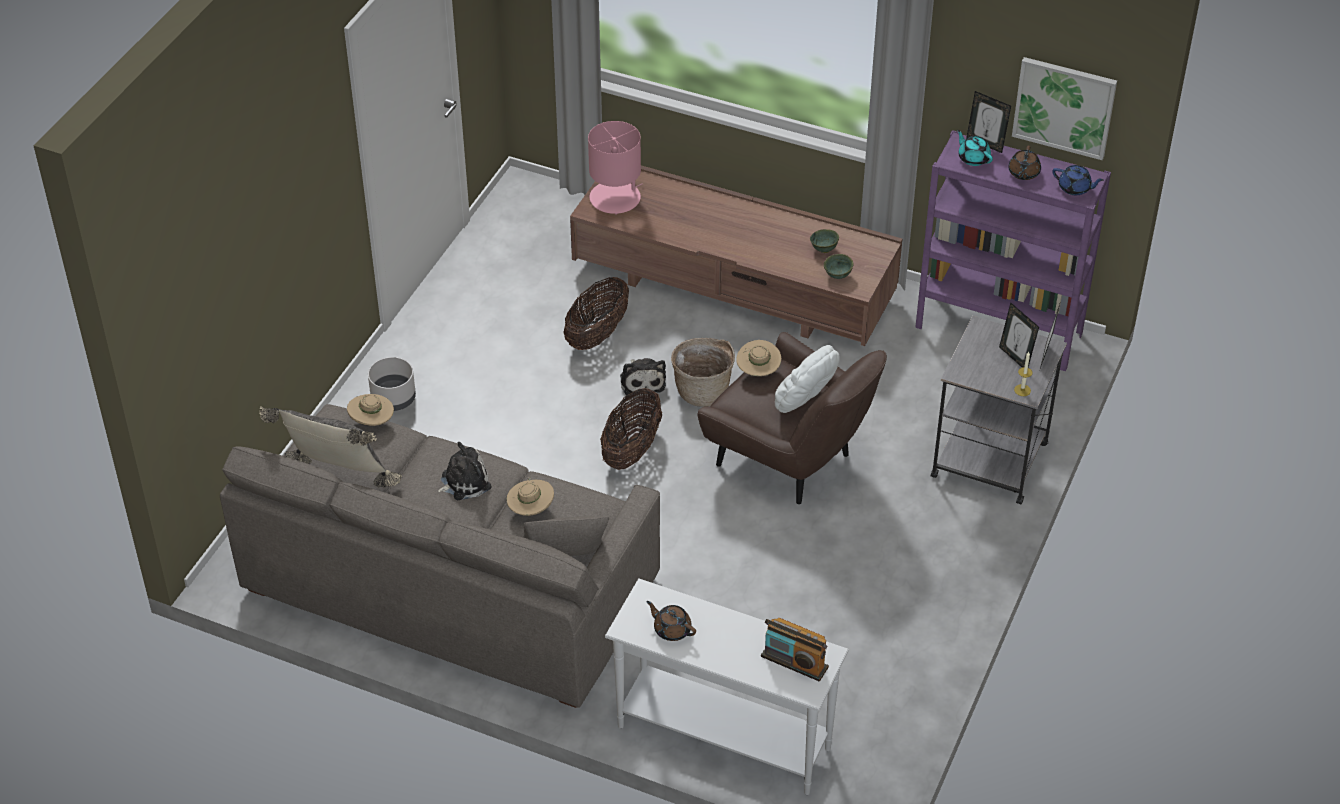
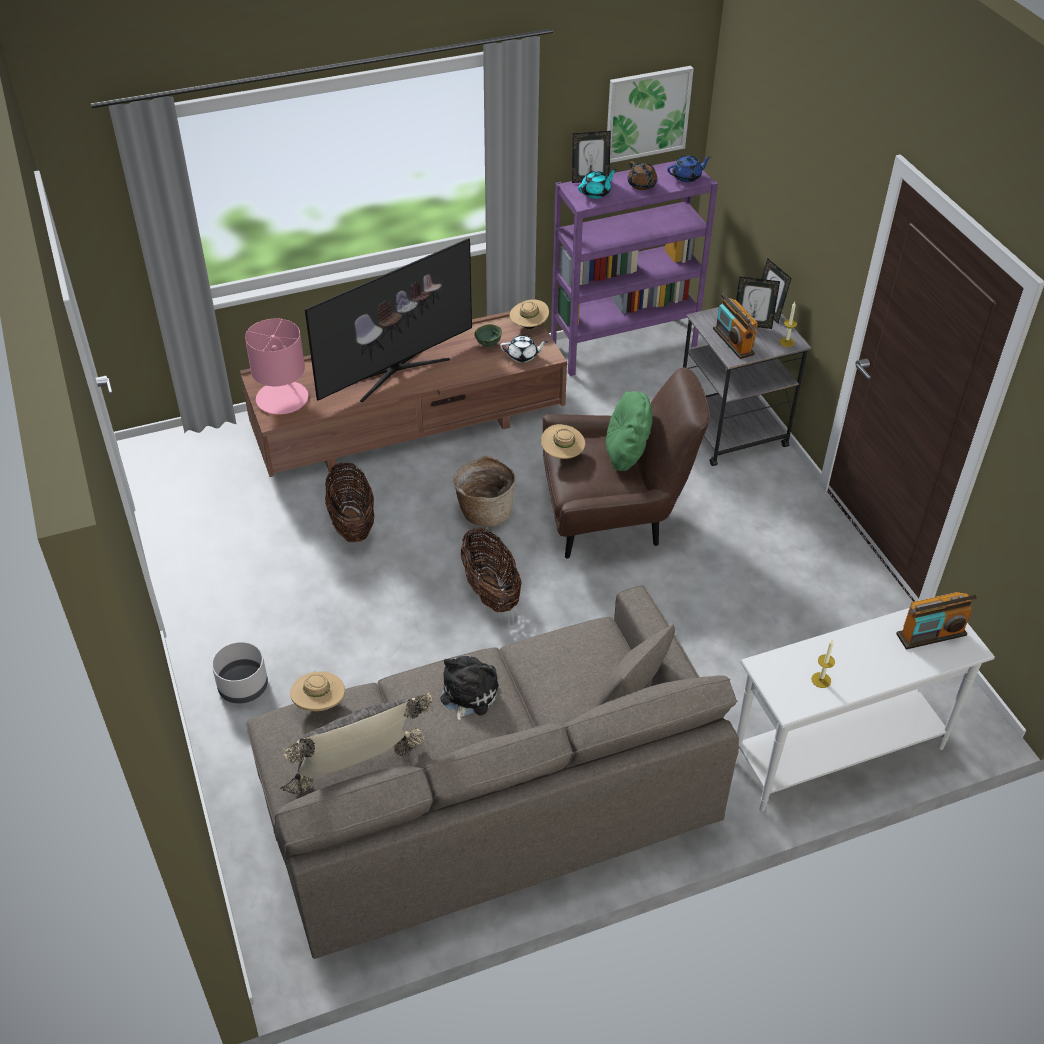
camera: 45 degrees left, 0 degrees up
beige hat [506,477,554,516] -> beige hat moved to [510,299,549,329]
plush toy [620,358,666,396] -> none
brown teapot [646,601,696,641] -> candle [811,639,835,688]
white pillow [775,345,840,413] -> green pillow [606,391,653,471]
green bowl [824,254,853,279] -> white teapot [500,335,548,362]
turquoise teapot [957,130,993,166] -> turquoise teapot turned 135 degrees clockwise [578,169,616,199]
none -> television [305,238,472,402]
none -> radio [713,293,758,359]

